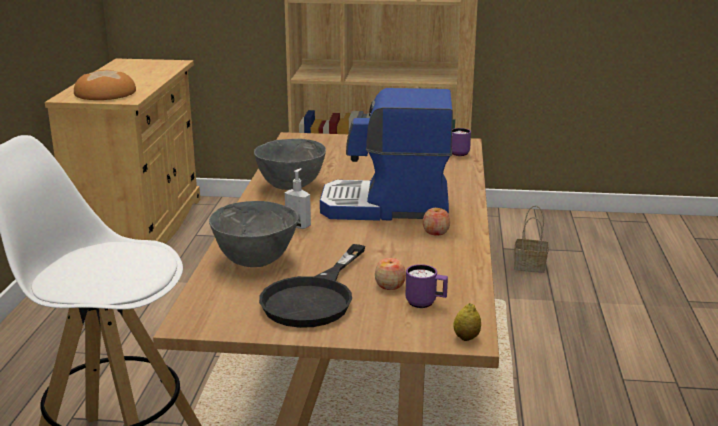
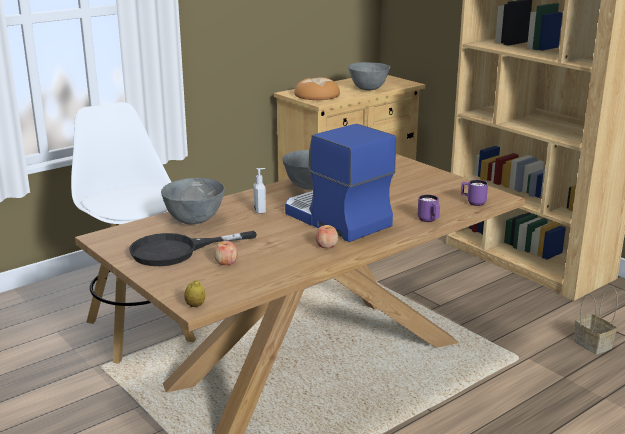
camera: 45 degrees right, 0 degrees up
purple mug [406,264,448,308] -> purple mug moved to [418,194,440,222]
none -> grey bowl [348,62,390,91]

